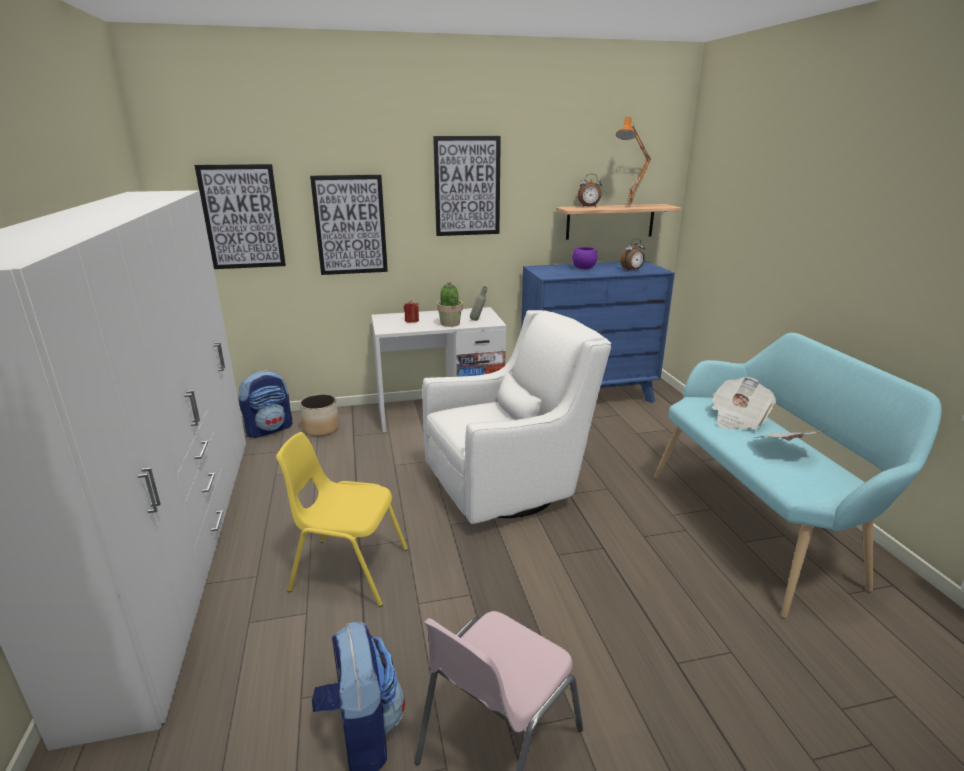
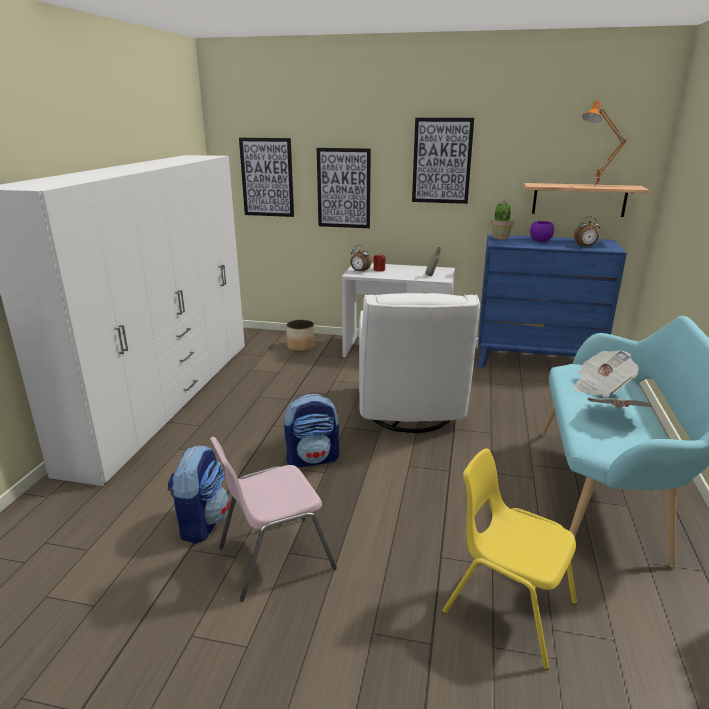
camera: 25 degrees right, 0 degrees up
backpack [238,370,292,438] -> backpack moved to [284,394,339,468]
yellow chair [276,432,408,607] -> yellow chair moved to [442,448,577,670]
white armchair [423,310,611,524] -> white armchair turned 90 degrees clockwise [359,293,480,433]
potted plant [437,282,463,327] -> potted plant moved to [491,200,514,239]
alarm clock [578,174,602,207] -> alarm clock moved to [350,245,371,273]

